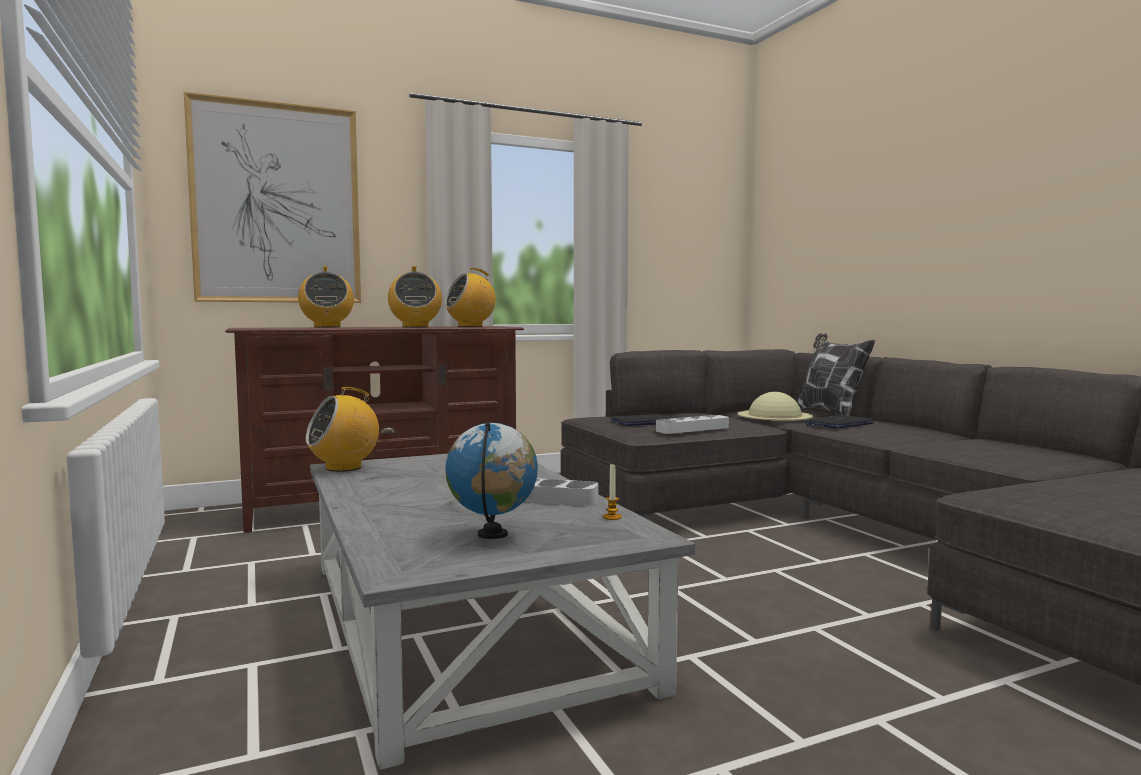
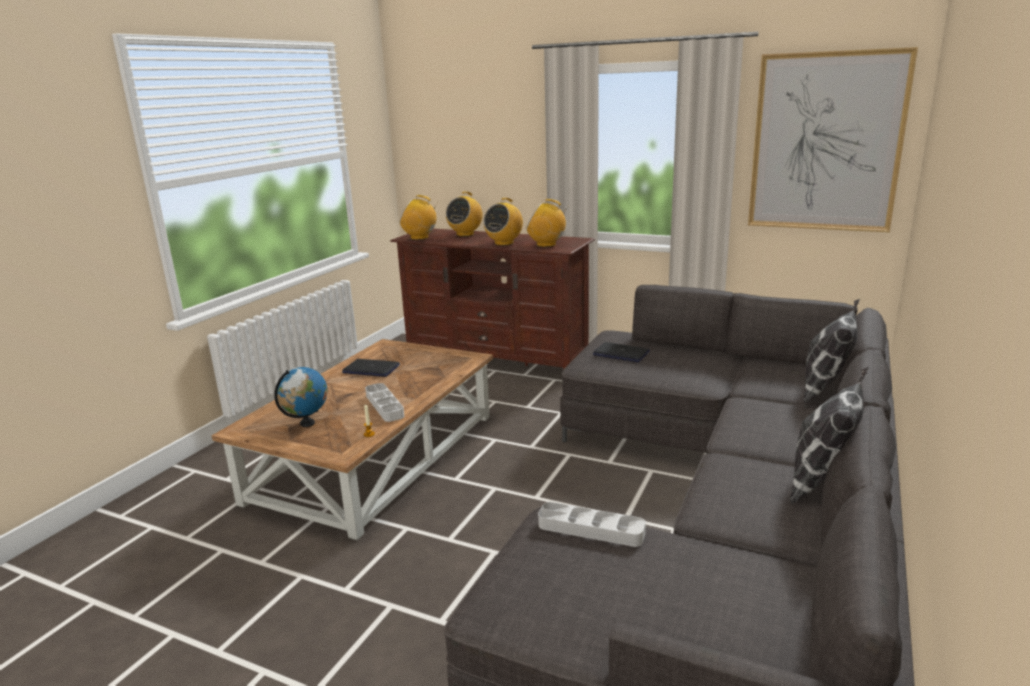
camera: 50 degrees right, 15 degrees up
picture [184,92,361,303] -> picture moved to [748,47,918,232]
radio [306,387,379,472] -> radio moved to [399,195,439,240]
grey coffee table [310,454,695,770] -> brown coffee table [212,339,493,540]
grey tray [656,415,729,434] -> grey tray moved to [538,502,646,547]
beige hat [738,392,813,421] -> none
laptop [804,415,874,429] -> laptop moved to [342,359,400,377]
none -> pillow [790,367,869,504]

